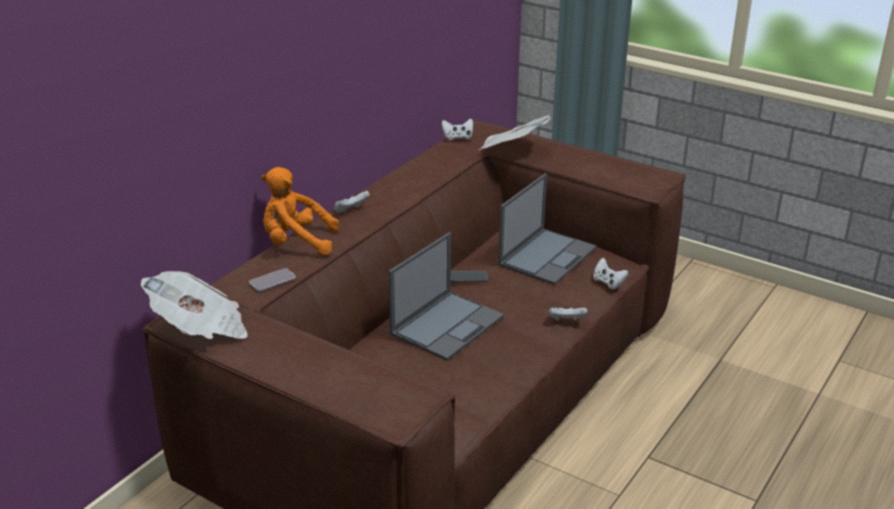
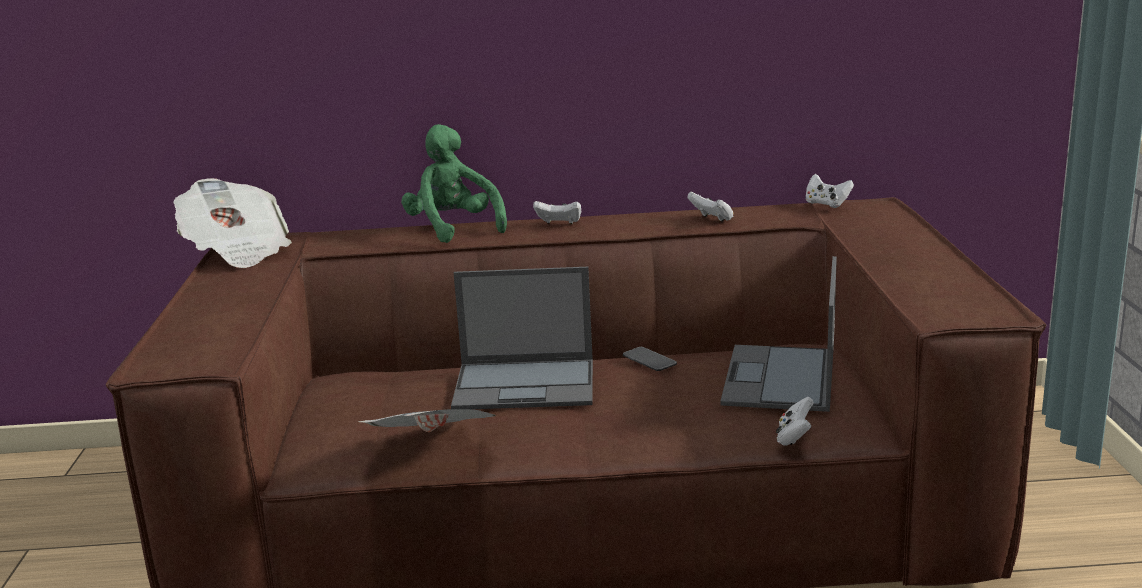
camera: 55 degrees right, 10 degrees down
phone [249,268,296,291] -> none
orange plush toy [262,167,339,255] -> green plush toy [401,124,507,243]
newspaper [479,114,551,150] -> newspaper moved to [358,409,496,432]
laptop [498,173,597,285] -> laptop turned 105 degrees clockwise [720,256,837,412]
white game controller [549,306,587,321] -> white game controller moved to [687,192,733,222]

